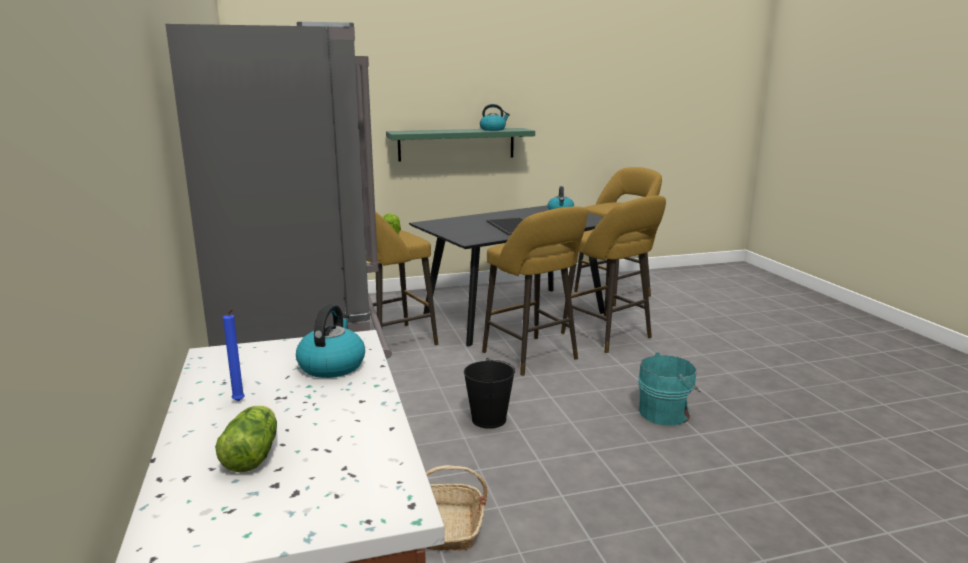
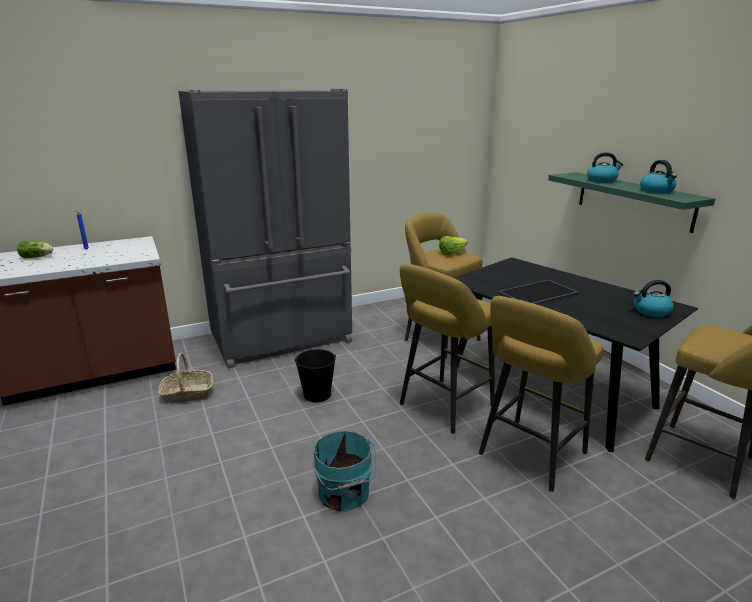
camera: 80 degrees right, 5 degrees up
kettle [296,304,365,378] -> kettle moved to [587,152,623,183]

